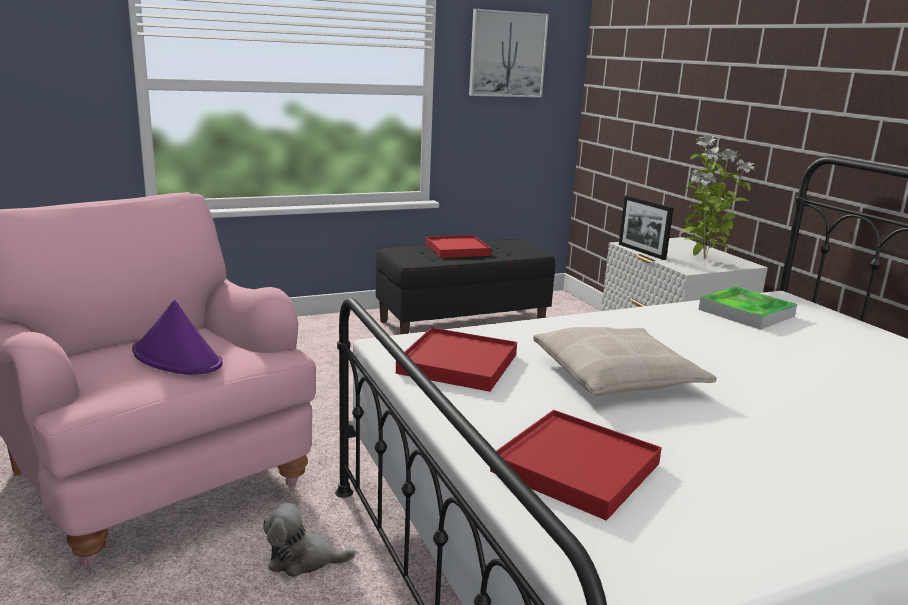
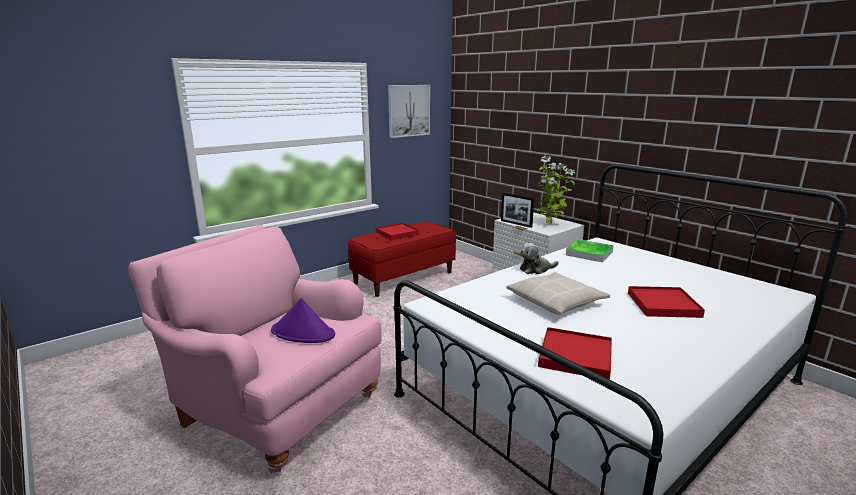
camera: 15 degrees left, 0 degrees up
plush toy [263,503,356,577] -> plush toy moved to [520,243,559,274]
black bench [376,239,555,334] -> red bench [348,221,456,297]
red tray [396,327,517,392] -> red tray moved to [628,286,705,318]

